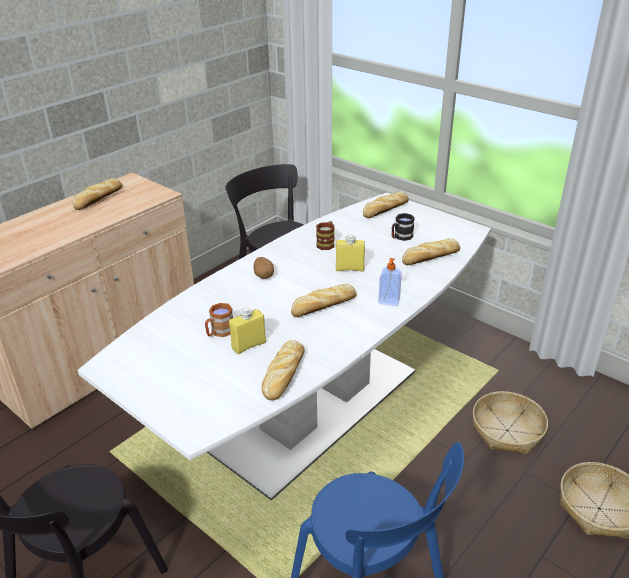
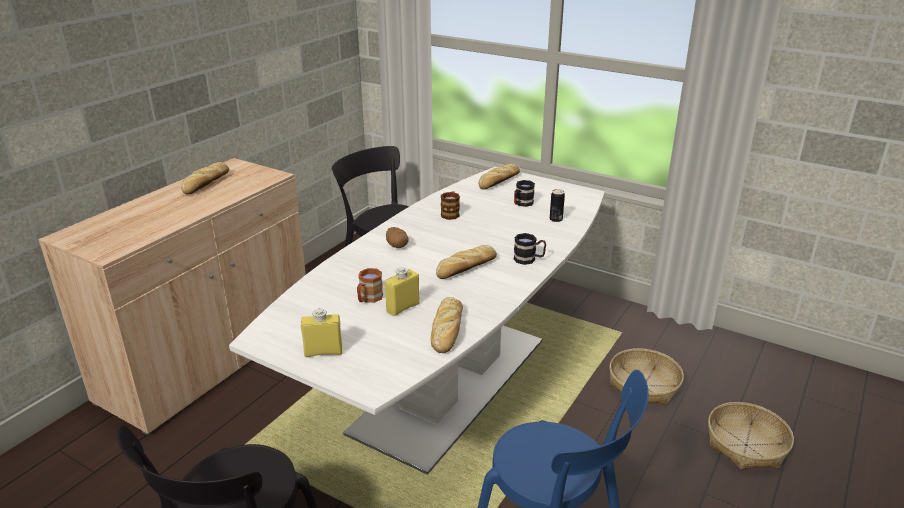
camera: 10 degrees left, 5 degrees down
yellow bottle [336,234,365,271] -> yellow bottle moved to [301,308,342,357]
soap dispenser [378,258,402,306] -> black mug [514,233,546,265]
bread [402,239,460,265] -> can [550,189,565,222]

